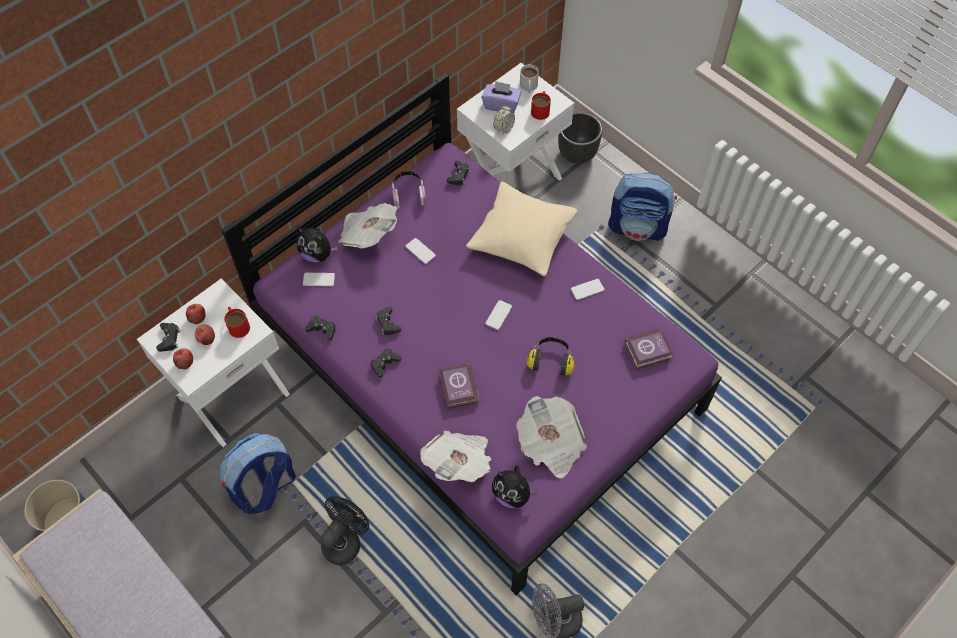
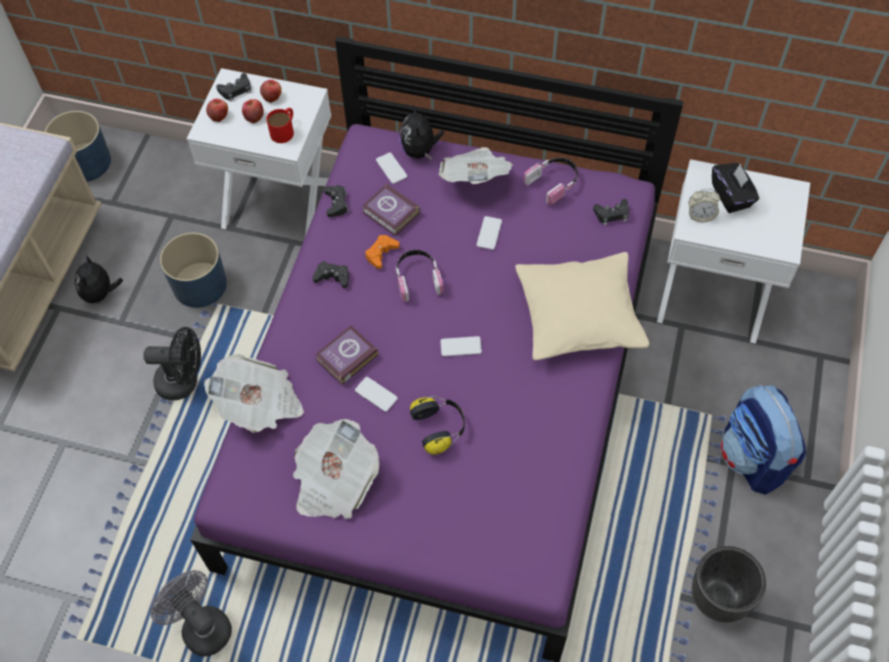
camera: 60 degrees right, 0 degrees up
backpack [220,433,296,514] -> blue planter [160,233,227,308]
black game controller [376,306,401,335] -> orange game controller [365,235,400,269]
purple tissue box [481,81,521,113] -> black tissue box [712,163,759,213]
plush toy [492,465,537,508] -> plush toy moved to [75,254,123,307]
white mug [520,65,539,93] -> none
red mug [531,91,551,120] -> none
black planter [558,112,602,164] -> black planter moved to [692,546,766,623]
phone [571,279,604,300] -> phone moved to [355,377,398,412]
book [624,328,674,369] -> book moved to [362,183,420,236]
none -> headphones [395,250,443,302]

